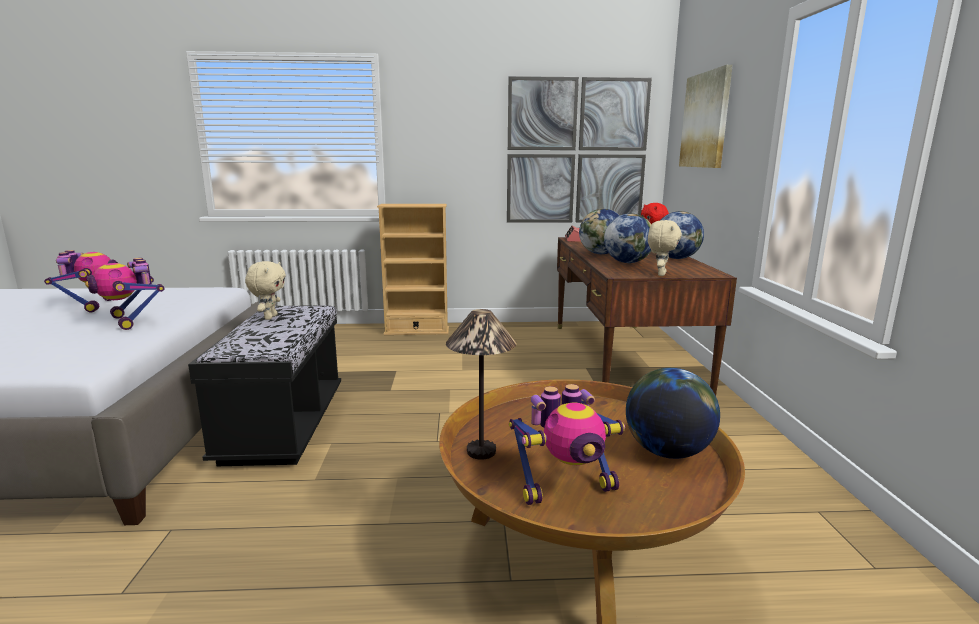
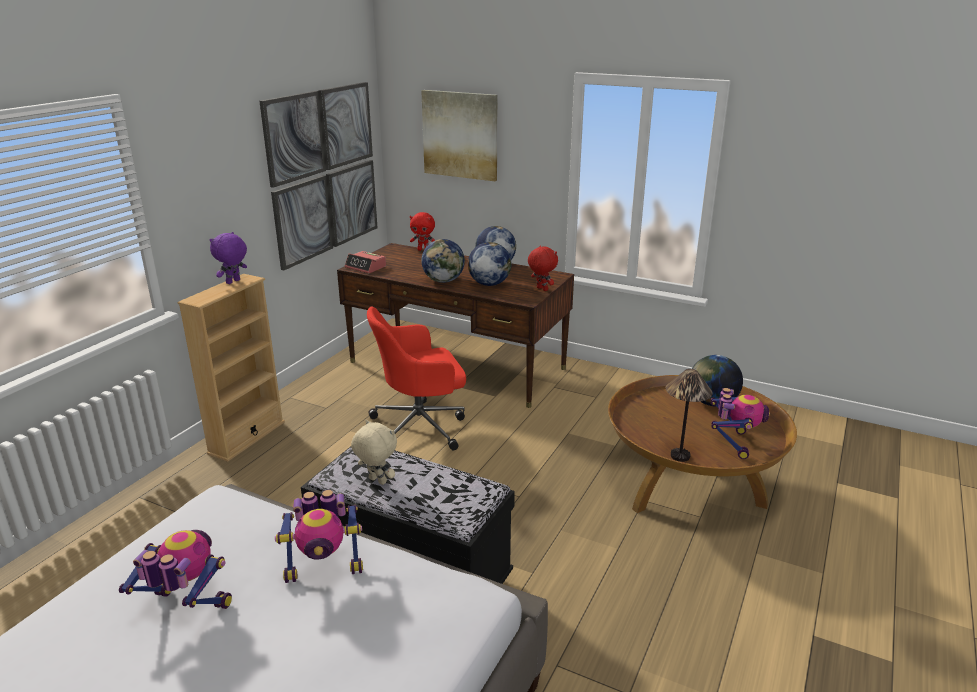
camera: 60 degrees left, 10 degrees up
beige plush toy [648,220,682,276] -> red plush toy [528,246,558,291]
none -> purple plush toy [210,232,247,284]
none -> red office chair [367,307,466,450]

